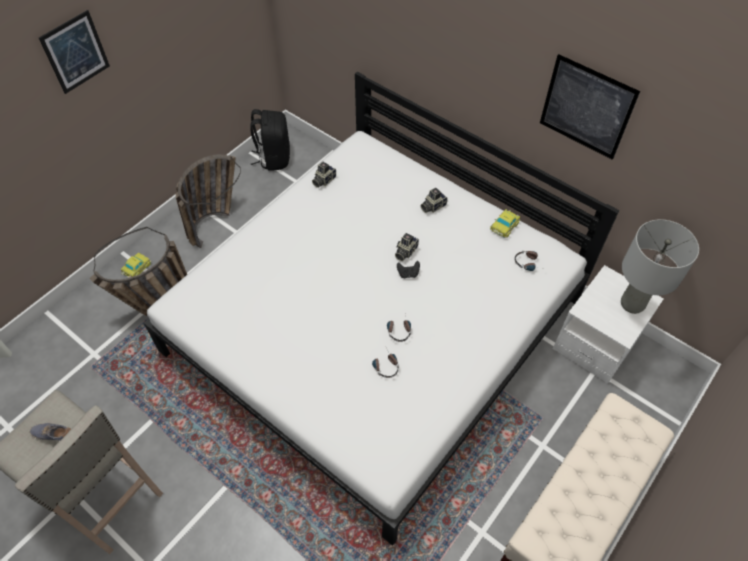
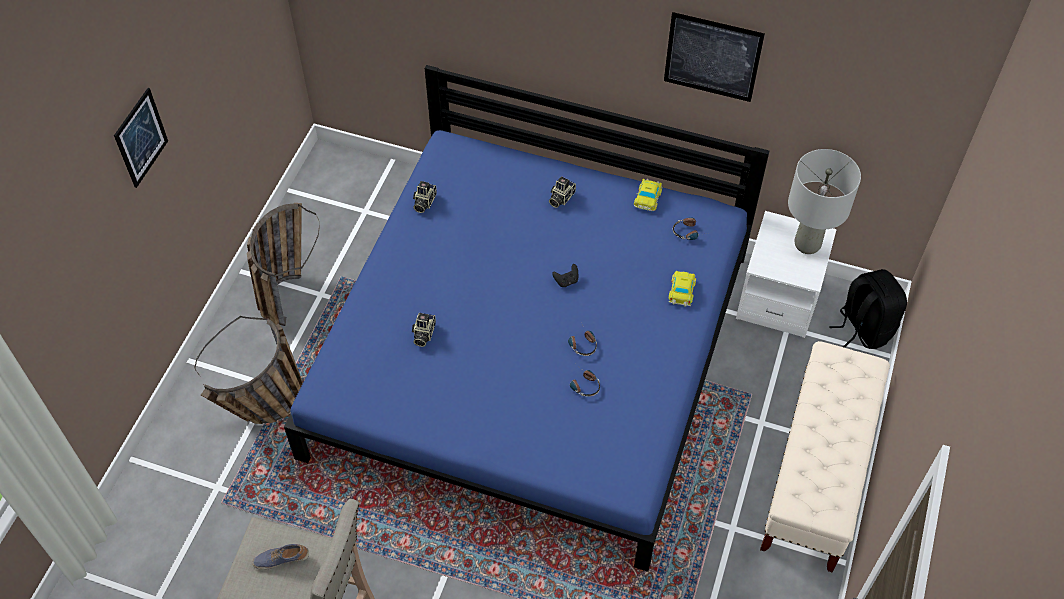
camera: 20 degrees left, 0 degrees up
toy car [121,253,151,278] -> toy car moved to [669,271,696,306]
white bed [144,72,619,546] -> blue bed [284,65,769,572]
black backpack [250,109,290,171] -> black backpack moved to [829,269,907,349]
camera [395,233,419,261] -> camera moved to [412,313,436,347]

